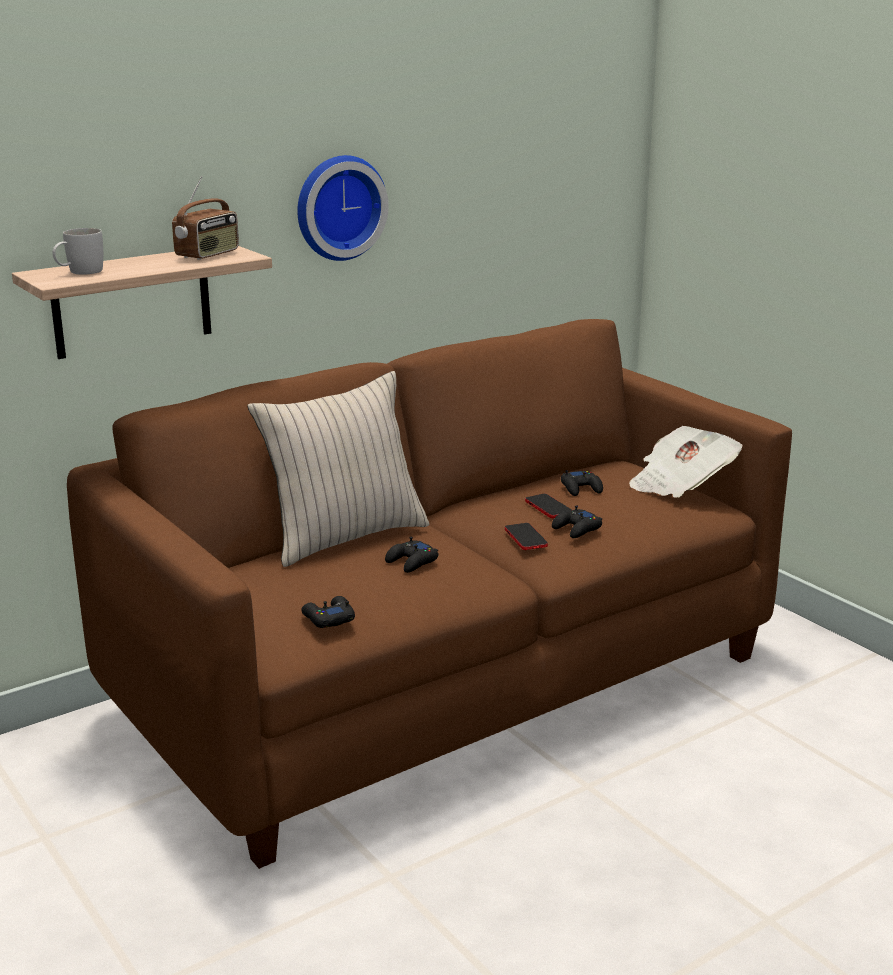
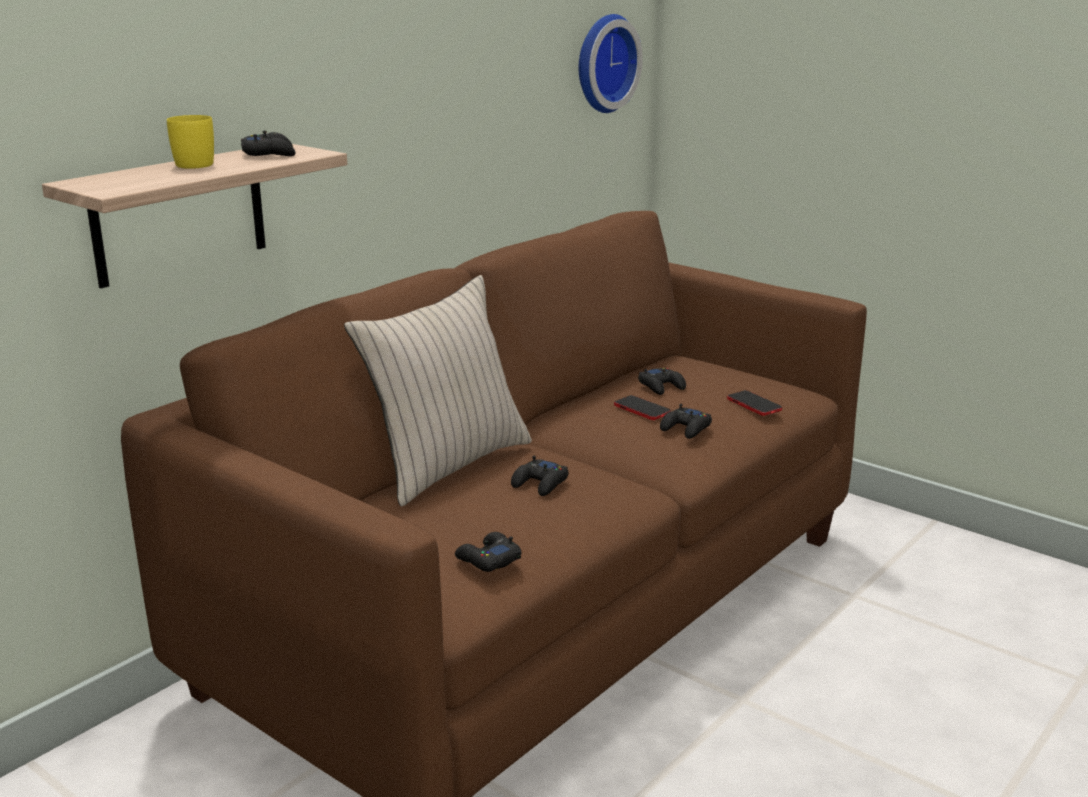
camera: 15 degrees left, 0 degrees up
white mug [53,228,103,275] -> none
radio [172,176,239,260] -> black game controller [241,130,296,156]
wall clock [297,155,389,261] -> wall clock moved to [579,14,643,113]
phone [505,523,548,550] -> phone moved to [727,390,782,416]
newspaper [629,426,742,498] -> none
none -> yellow mug [167,115,214,169]

